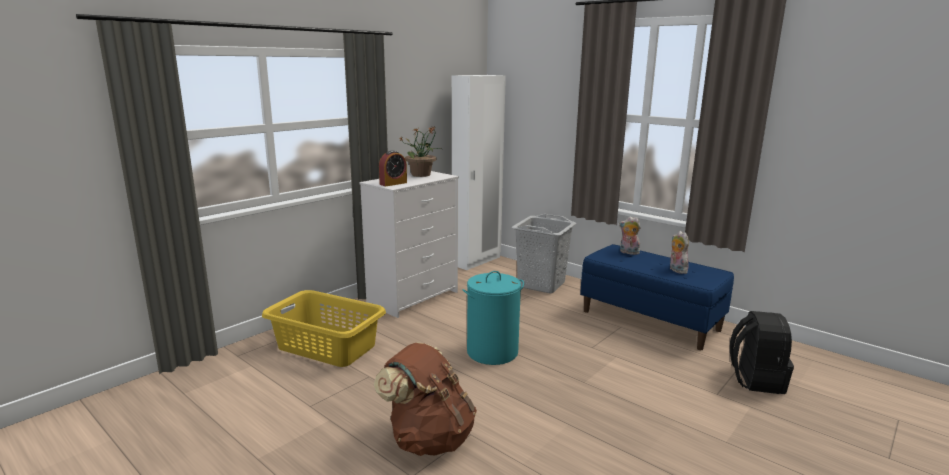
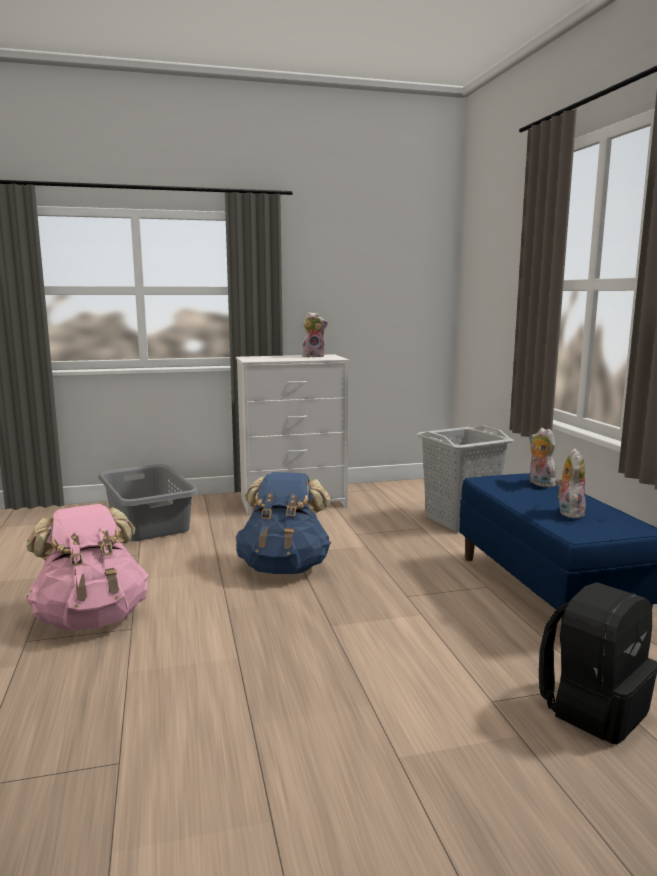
camera: 35 degrees right, 5 degrees down
yellow laundry basket [262,290,386,367] -> grey laundry basket [99,464,199,541]
brown backpack [374,342,477,456] -> pink backpack [26,504,149,631]
alarm clock [379,150,407,186] -> none
potted plant [399,127,442,177] -> plush toy [302,312,328,357]
white wardrobe [452,75,506,270] -> none
turquoise laundry basket [463,271,524,365] -> blue backpack [236,472,331,574]

